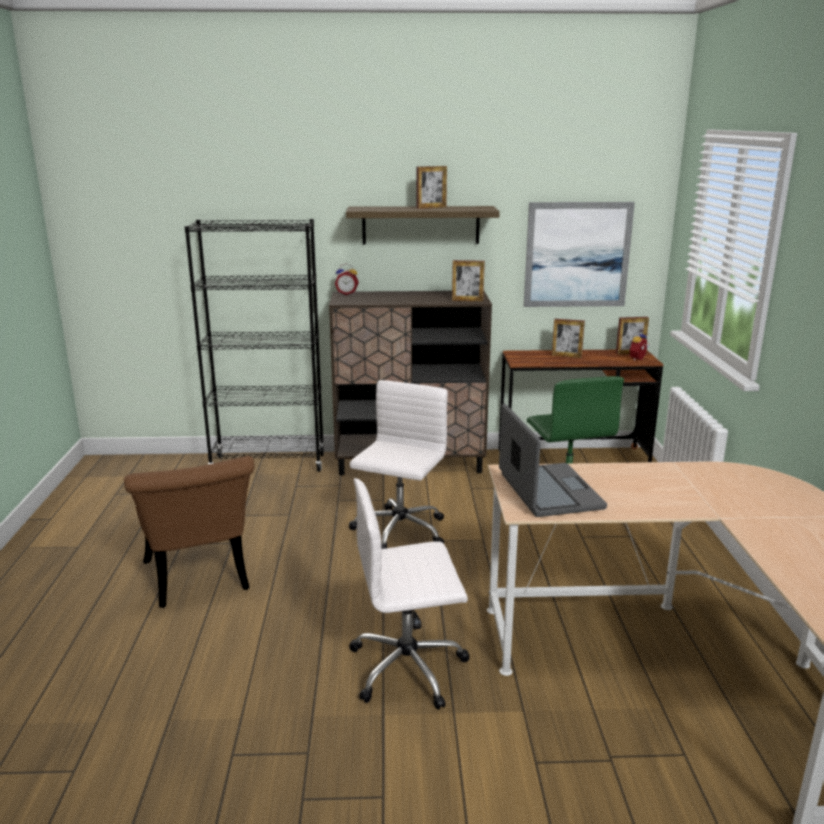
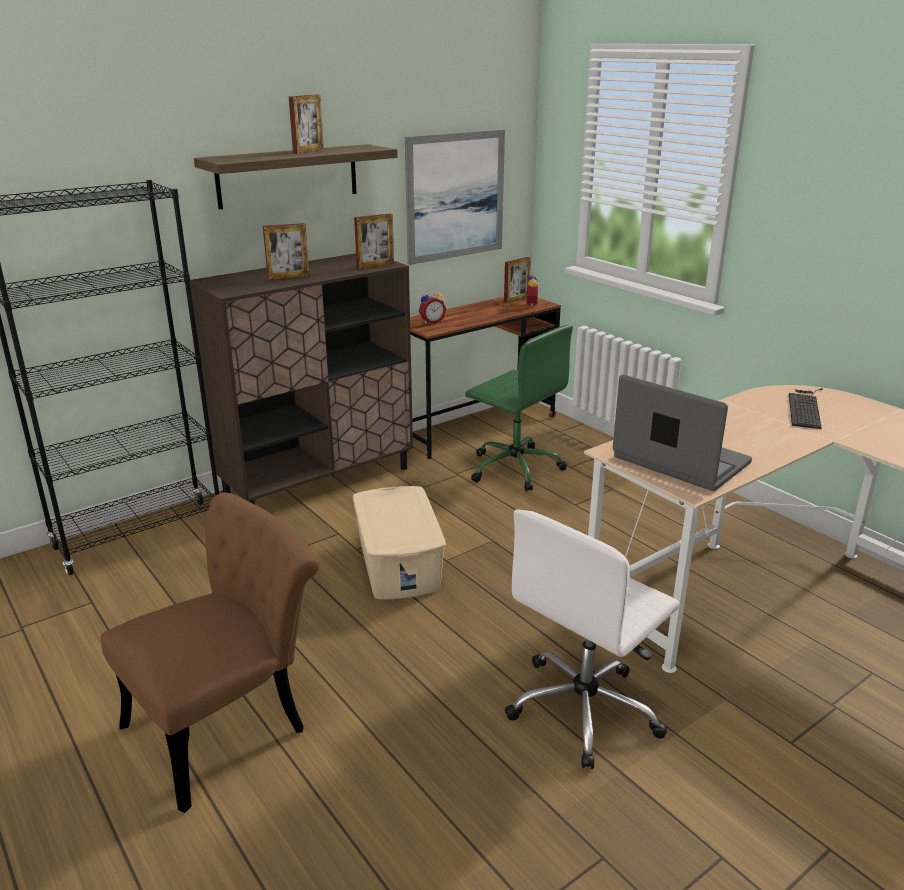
camera: 35 degrees left, 5 degrees up
brown chair [124,456,254,608] -> brown chair turned 75 degrees counterclockwise [101,493,320,813]
alarm clock [335,264,359,295] -> alarm clock moved to [419,288,446,324]
white office chair [349,380,448,549] -> beige storage box [353,486,446,600]
picture frame [552,319,585,358] -> picture frame moved to [263,223,309,280]
none -> keyboard [789,388,823,429]

